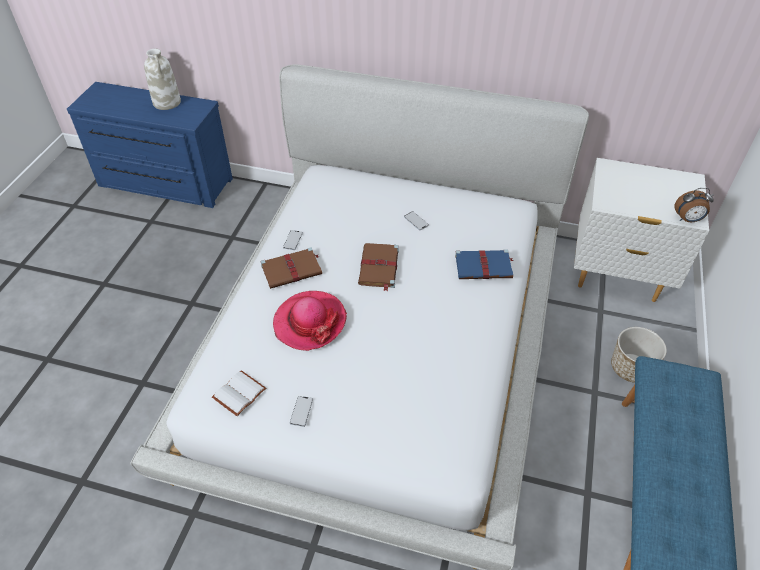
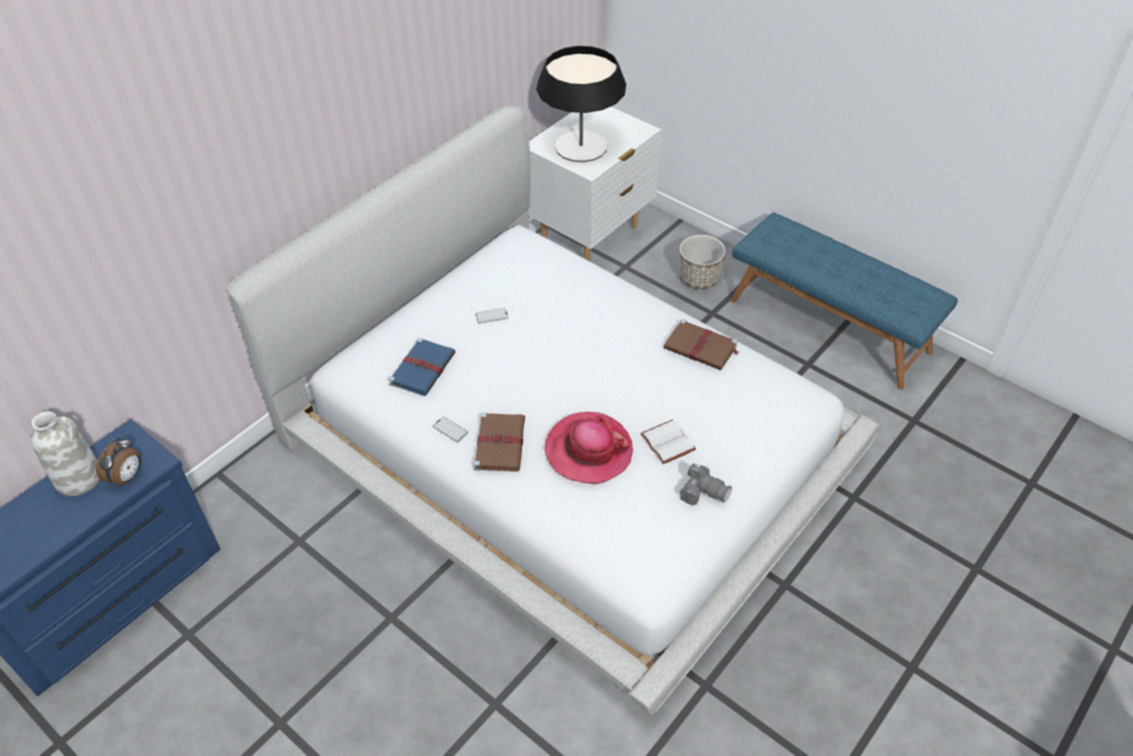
camera: 65 degrees left, 0 degrees up
white book [212,370,266,416] -> white book moved to [640,419,696,464]
phone [290,396,313,427] -> camera [680,464,732,505]
brown book [358,243,399,291] -> brown book moved to [664,319,739,370]
blue book [455,249,513,279] -> blue book moved to [388,338,456,396]
alarm clock [674,188,714,222] -> alarm clock moved to [96,437,142,487]
none -> table lamp [536,46,626,162]

